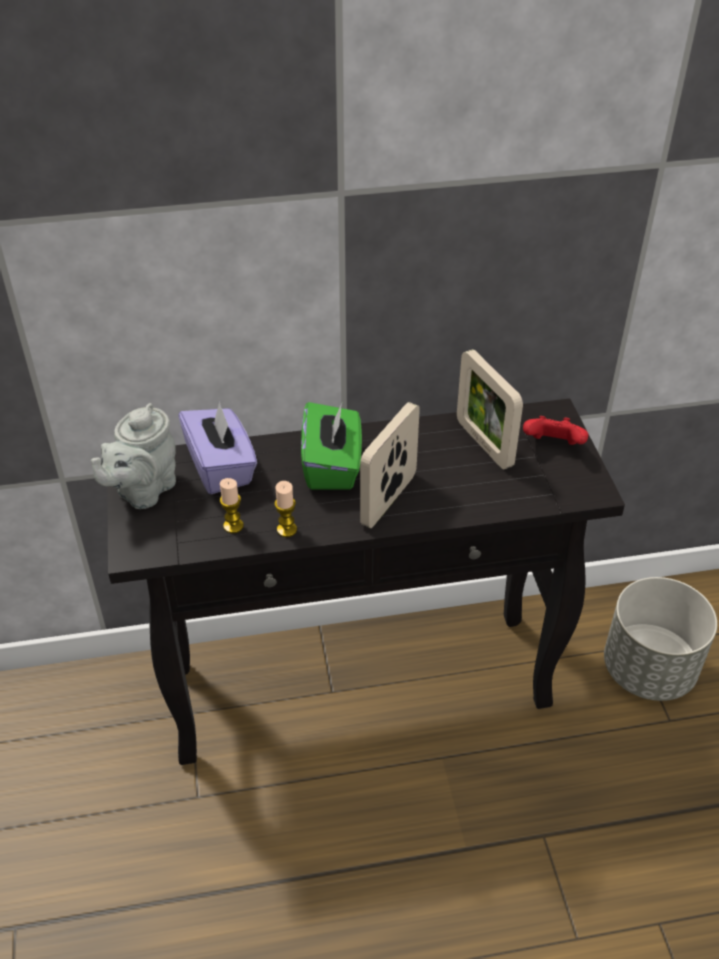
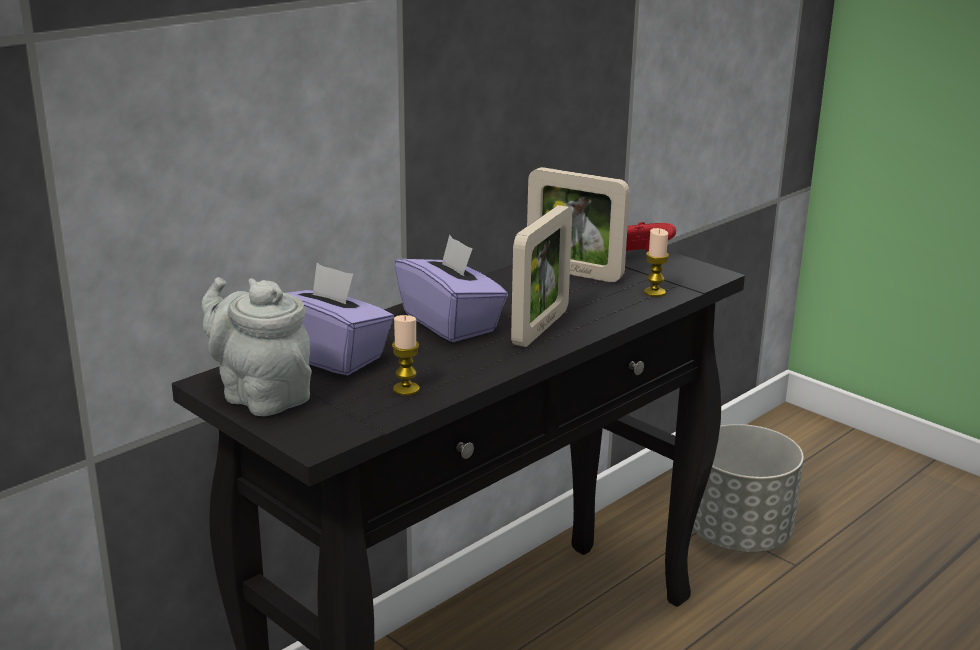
camera: 35 degrees left, 20 degrees down
grey teapot [91,403,176,509] -> grey teapot turned 135 degrees clockwise [202,277,312,416]
candle [275,481,297,537] -> candle moved to [644,228,669,297]
green tissue box [301,402,362,490] -> purple tissue box [394,235,508,342]
picture frame [360,402,420,528] -> picture frame turned 150 degrees counterclockwise [511,205,572,347]

